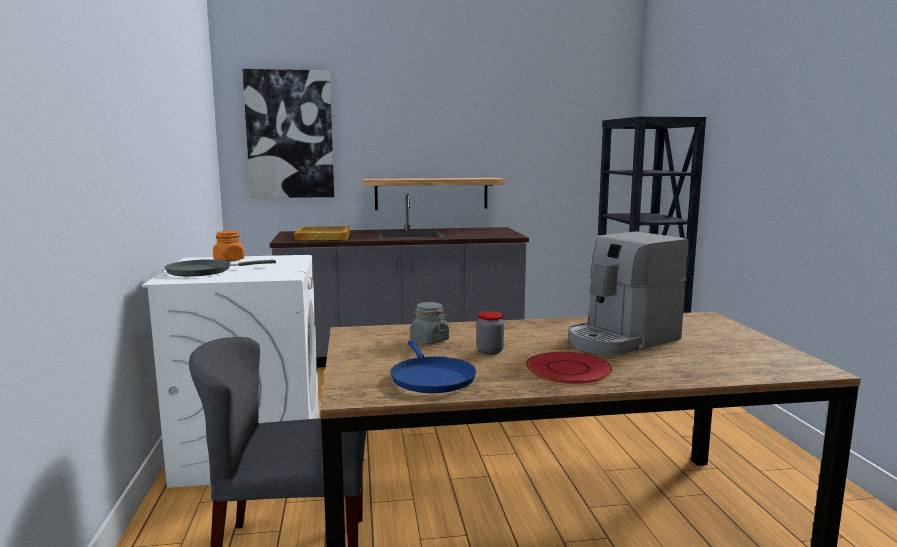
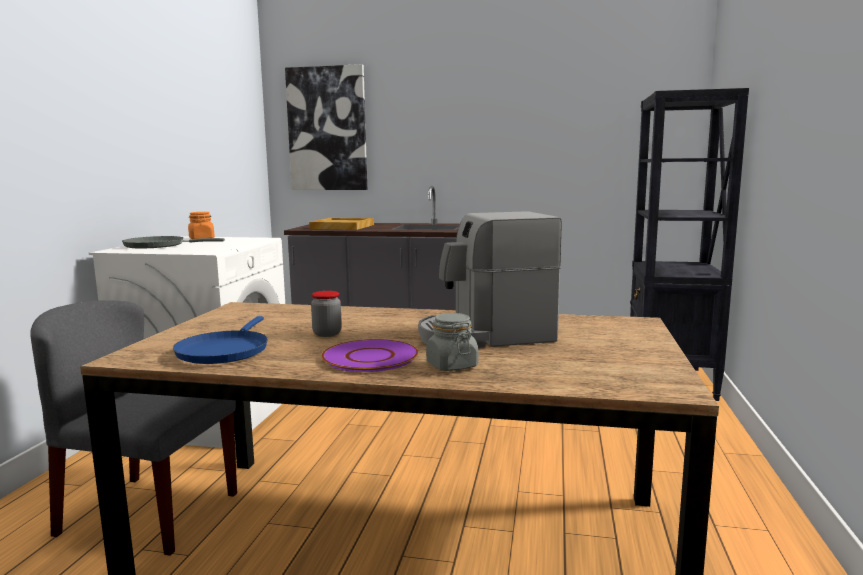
camera: 20 degrees right, 0 degrees up
shelf [363,178,505,210] -> none
grey jar [410,302,449,344] -> grey jar moved to [426,313,478,371]
red plate [526,352,613,384] -> purple plate [321,339,419,372]

